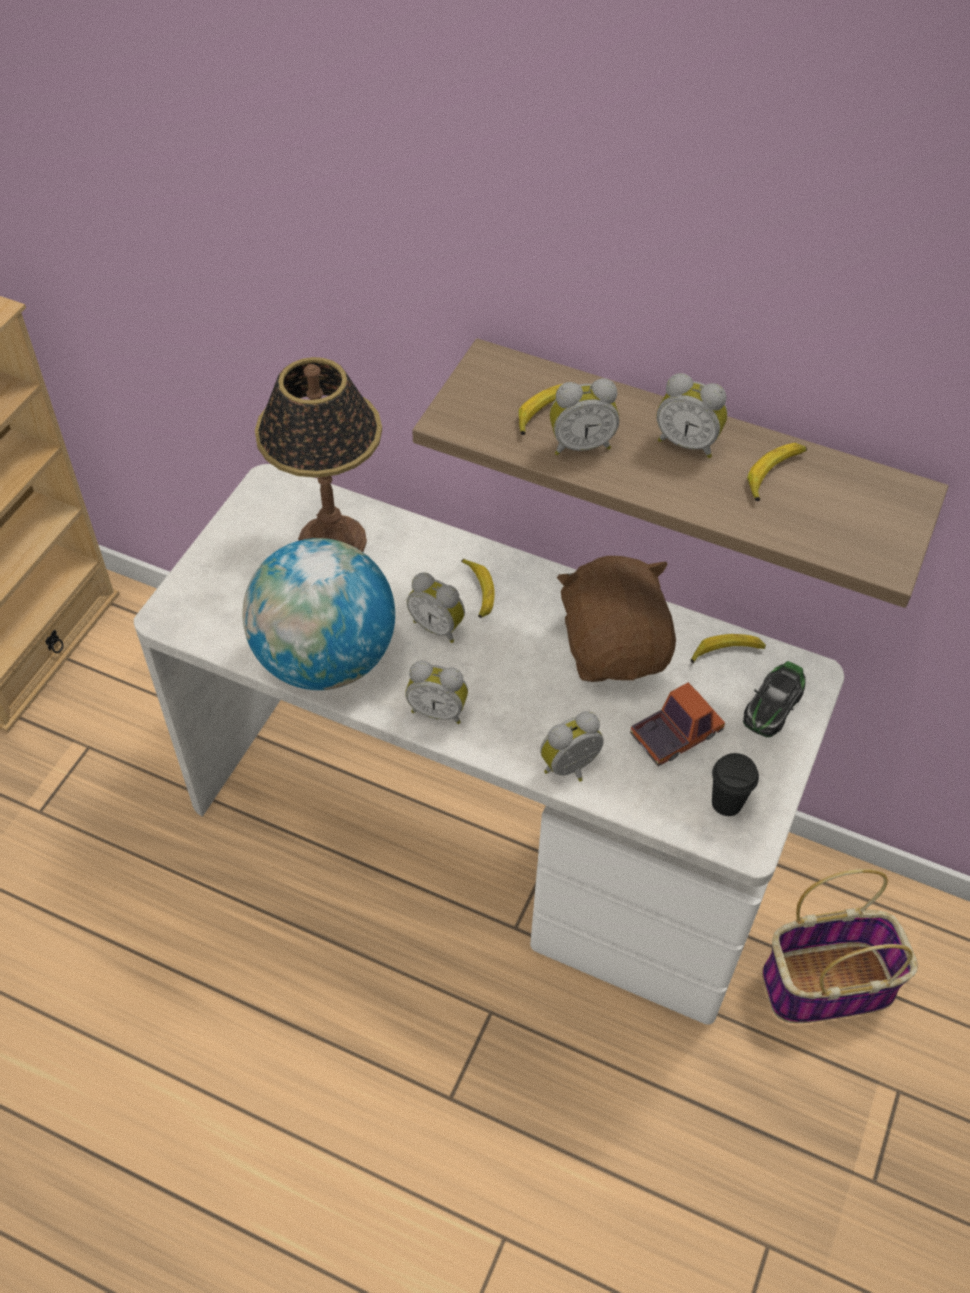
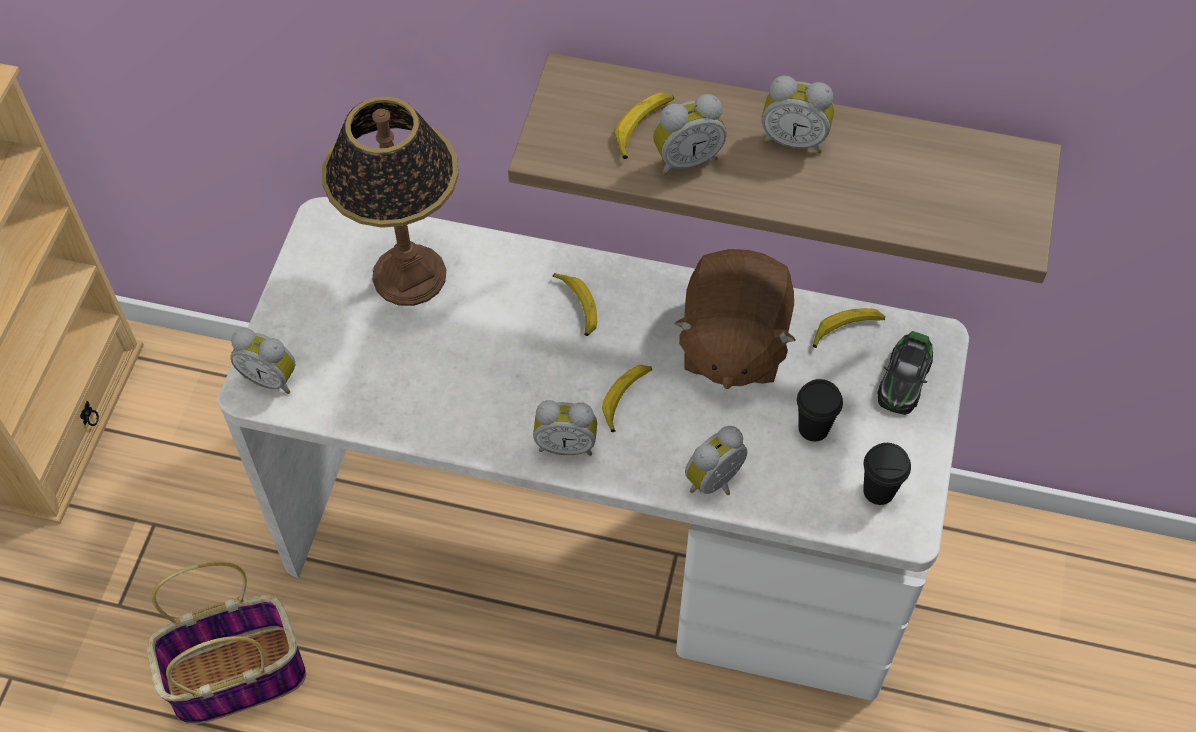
camera: 10 degrees left, 5 degrees up
globe [242,538,395,690] -> none
alarm clock [407,573,465,643] -> alarm clock moved to [230,328,296,394]
brown plush toy [557,556,676,682] -> brown plush toy turned 150 degrees counterclockwise [674,249,796,389]
toy truck [630,682,725,766] -> black cup [797,379,843,441]
banana [747,443,807,501] -> banana moved to [602,365,652,432]
basket [762,869,918,1023] -> basket moved to [147,562,306,725]

